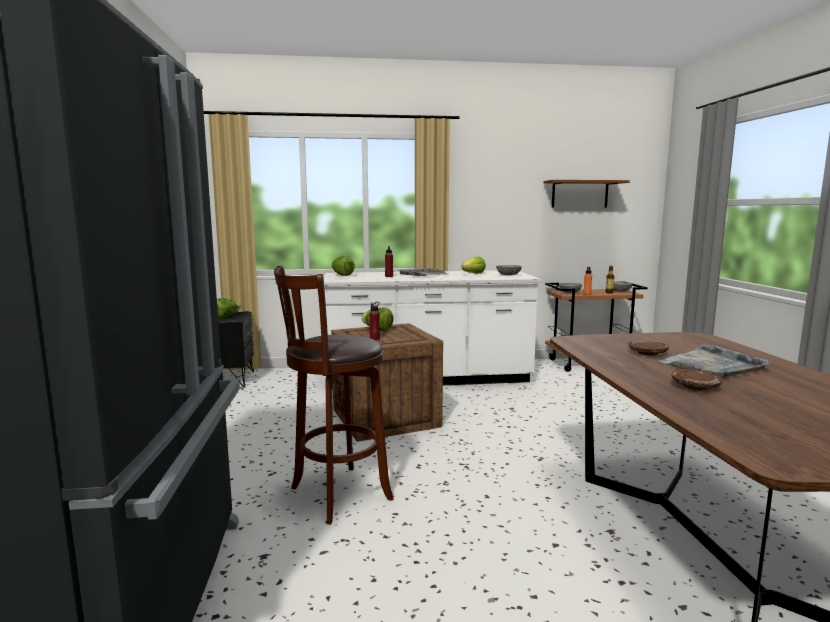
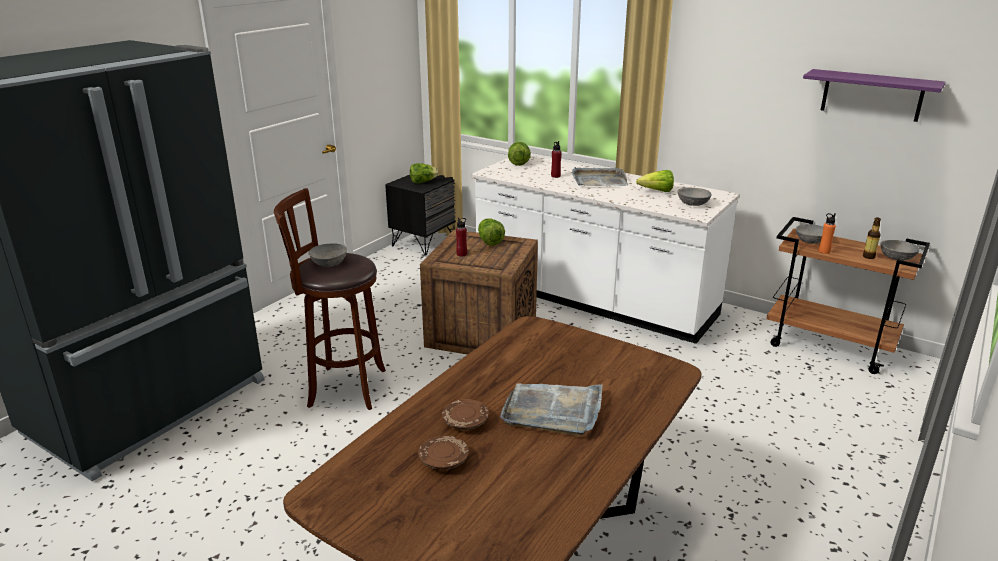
camera: 40 degrees right, 15 degrees up
brown shelf [544,180,630,208] -> purple shelf [803,69,945,122]
brown plate [628,341,669,355] -> brown plate moved to [418,436,469,470]
none -> grey bowl [309,243,347,267]

